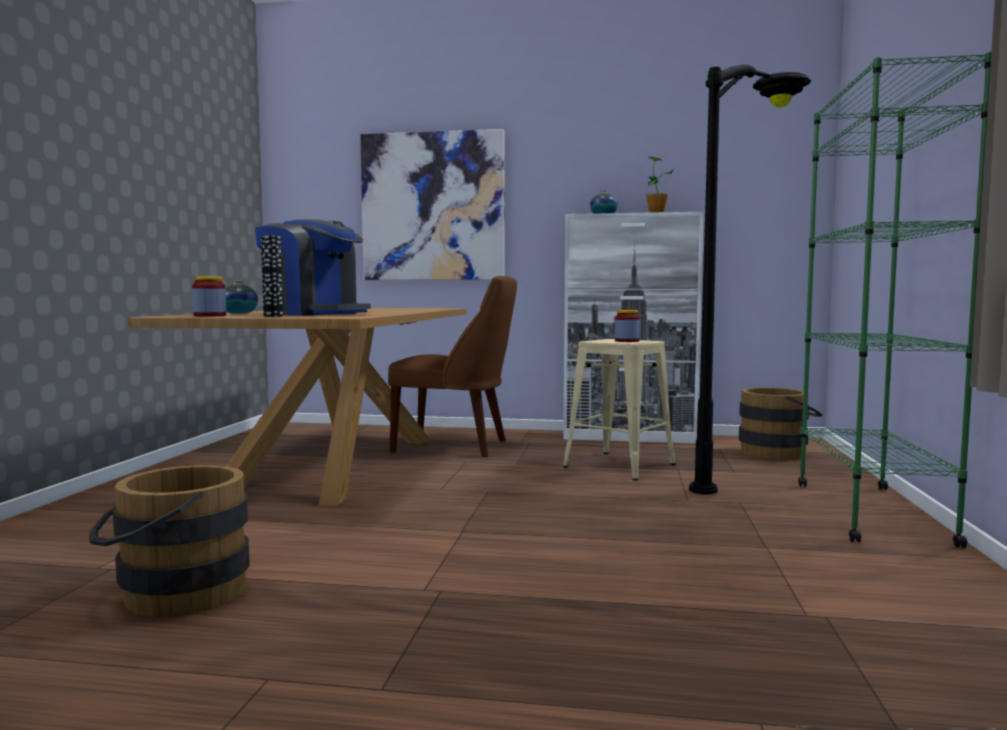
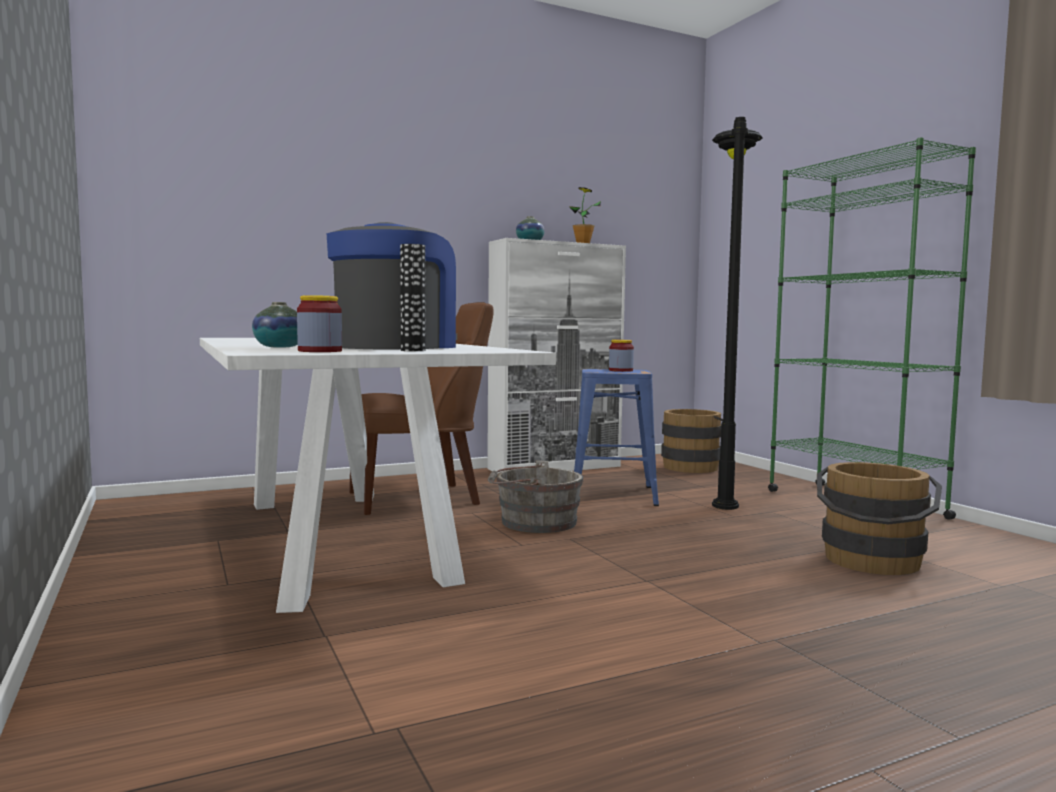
camera: 35 degrees left, 0 degrees up
brown bucket [89,465,250,617] -> brown bucket moved to [817,462,942,575]
brown dining table [128,308,467,506] -> white dining table [200,338,556,613]
coffee machine [255,219,371,316] -> coffee machine turned 60 degrees counterclockwise [326,222,457,350]
picture [361,129,505,280] -> none
beige stool [563,339,676,481] -> blue stool [574,369,659,506]
none -> grey bucket [488,460,584,533]

